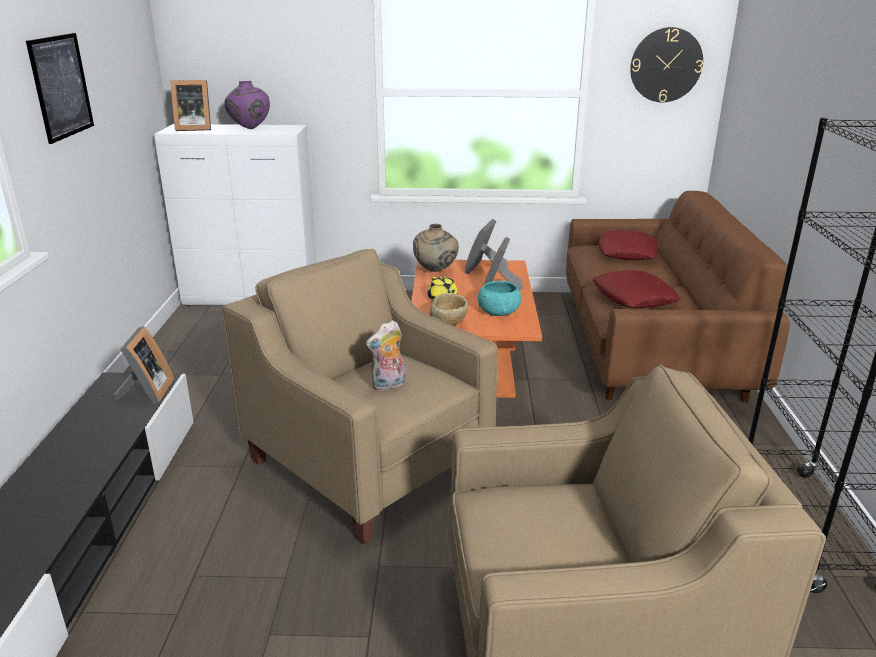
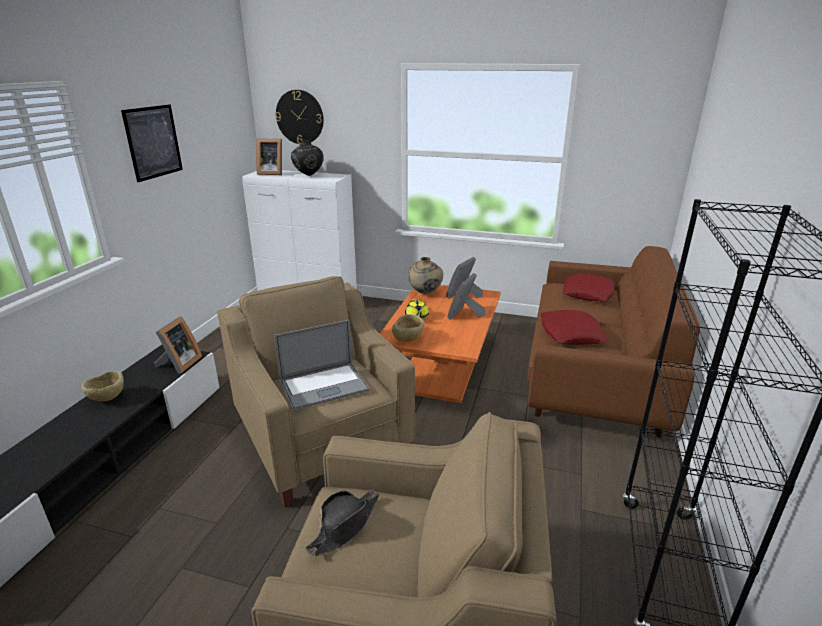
camera: 15 degrees right, 0 degrees up
purple vase [224,81,270,129] -> black vase [291,140,324,176]
plush toy [366,320,405,391] -> laptop [274,320,370,411]
turquoise bowl [478,281,521,316] -> none
wall clock [630,27,703,102] -> wall clock moved to [275,90,324,144]
none -> beige bowl [81,371,124,402]
none -> black hat [305,489,379,556]

